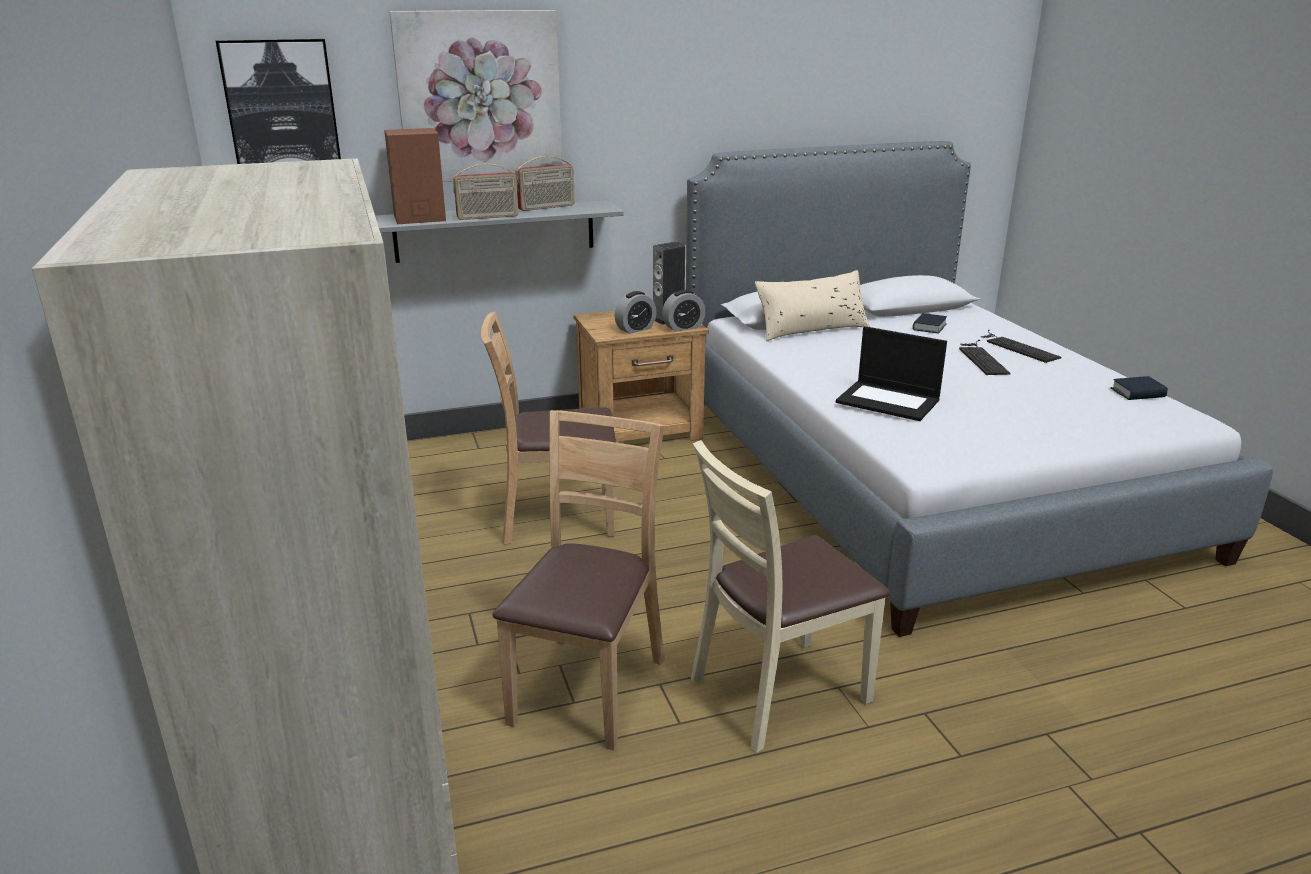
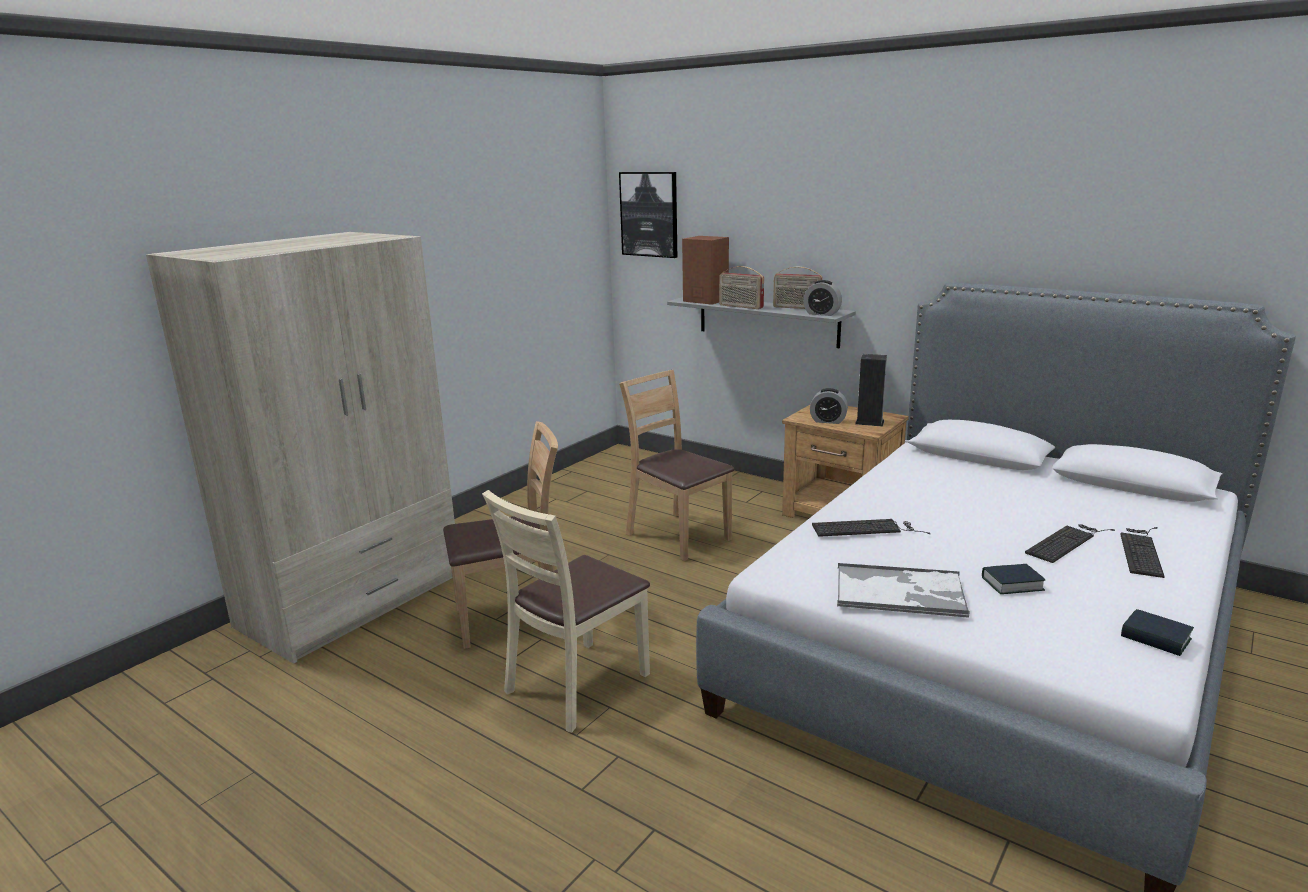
camera: 55 degrees right, 5 degrees down
picture [389,10,562,182] -> none
alarm clock [662,290,705,332] -> alarm clock moved to [803,280,842,316]
beige chair [691,440,890,753] -> beige chair turned 75 degrees counterclockwise [482,490,650,733]
beige pillow [755,270,870,341] -> none
laptop [836,326,947,421] -> keyboard [812,519,931,537]
book [913,313,947,333] -> book moved to [982,564,1045,594]
none -> tray [837,563,970,618]

